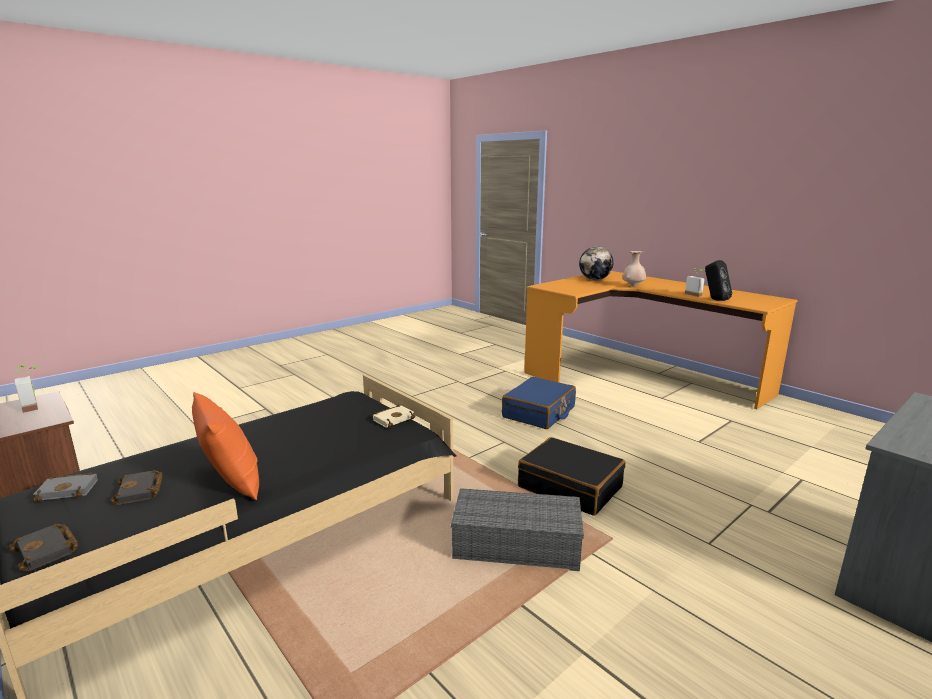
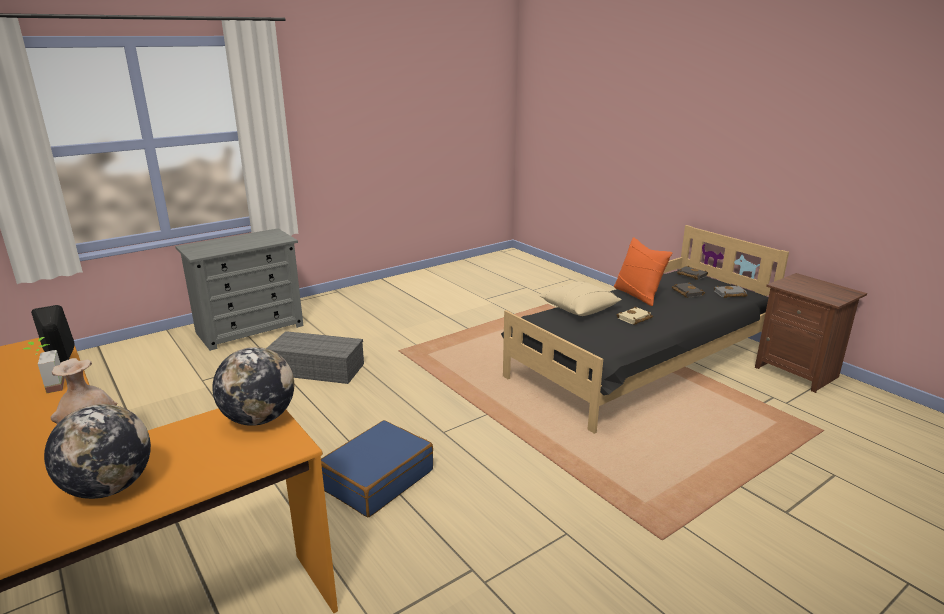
camera: 175 degrees left, 5 degrees up
potted plant [14,365,38,413] -> none
beige book [372,405,415,428] -> beige book moved to [616,307,653,325]
grey storage box [451,488,584,571] -> grey storage box moved to [266,331,364,384]
black suitcase [518,437,625,516] -> none
none -> globe [212,347,294,426]
none -> beige pillow [539,281,622,316]

